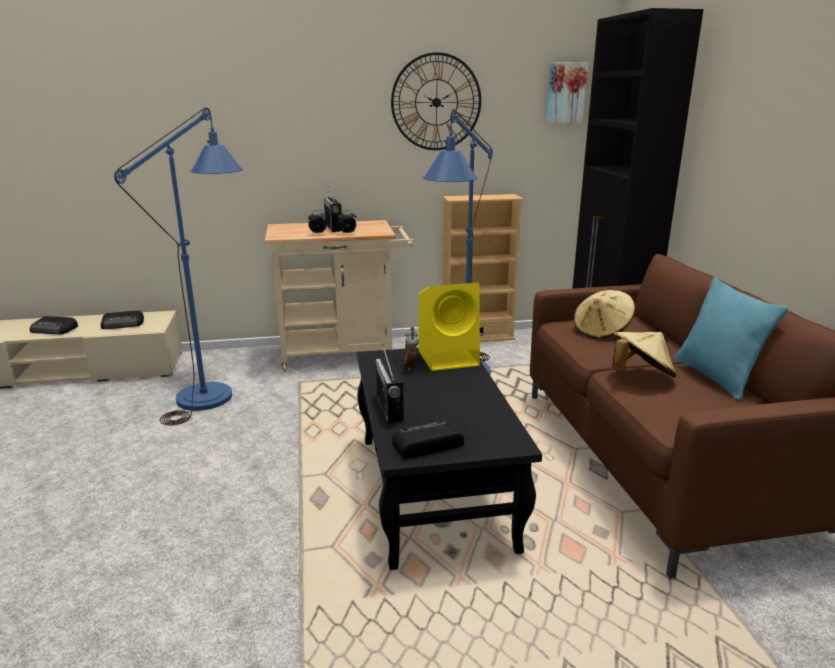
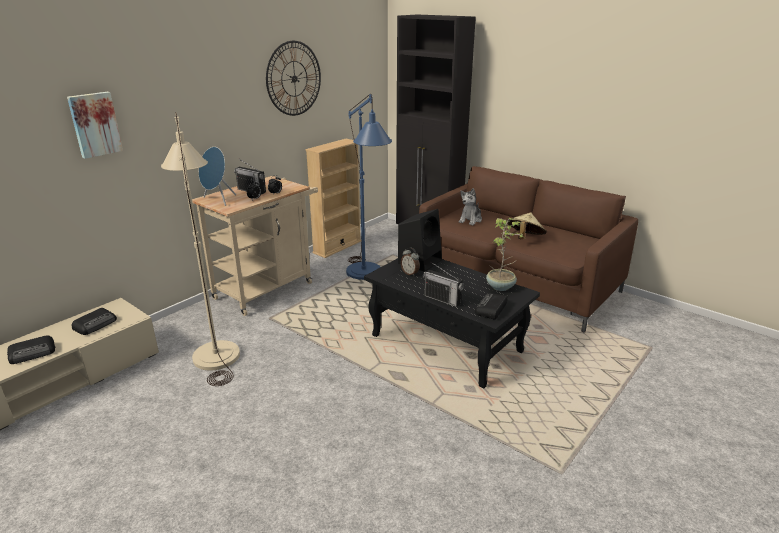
camera: 40 degrees left, 5 degrees up
blue floor lamp [114,107,243,425] -> beige floor lamp [161,112,240,386]
yellow speaker [419,283,480,371] -> black speaker [398,209,442,272]
picture [546,62,589,123] -> picture moved to [67,92,123,159]
beige hat [574,290,635,339] -> plush toy [459,188,482,225]
turquoise pillow [674,277,788,401] -> none
none -> blue speaker [199,147,236,206]
none -> potted plant [486,218,525,291]

